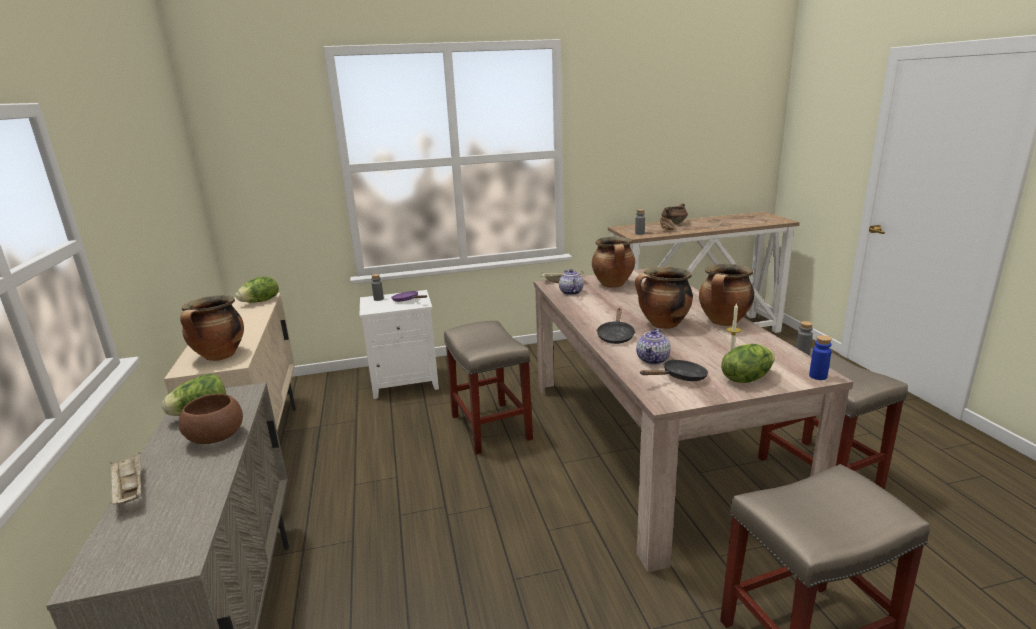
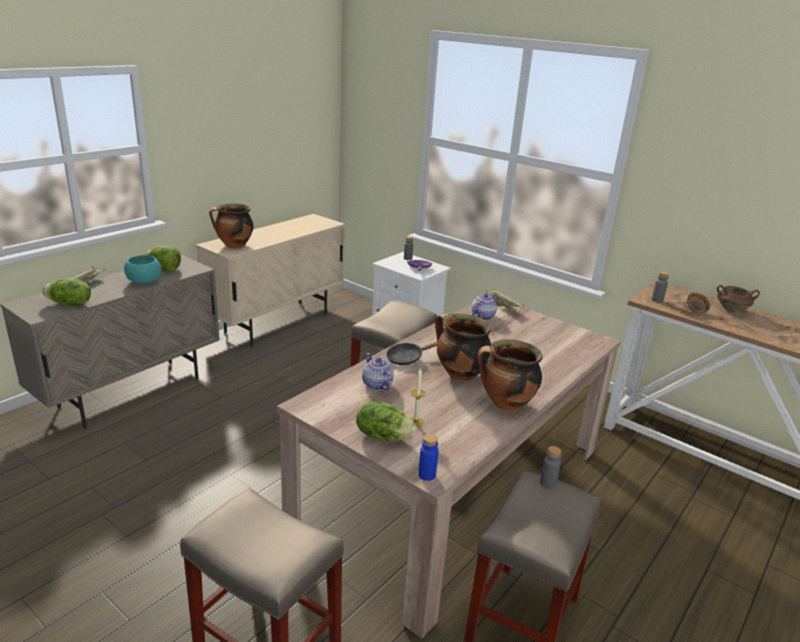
camera: 50 degrees right, 5 degrees up
brown bowl [179,394,243,444] -> turquoise bowl [124,255,161,284]
lettuce [235,277,279,303] -> lettuce moved to [42,279,91,306]
cooking pot [592,237,635,288] -> none
teapot [636,328,671,365] -> teapot turned 75 degrees clockwise [362,353,394,390]
black frying pan [640,360,708,381] -> none

